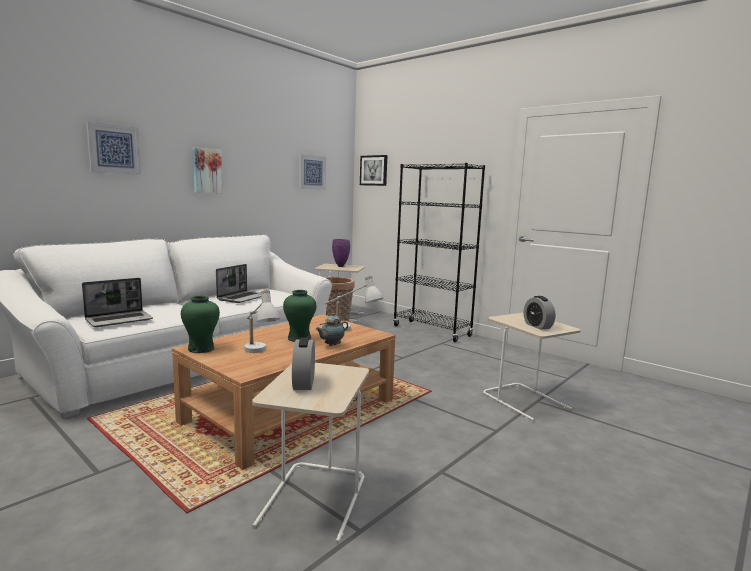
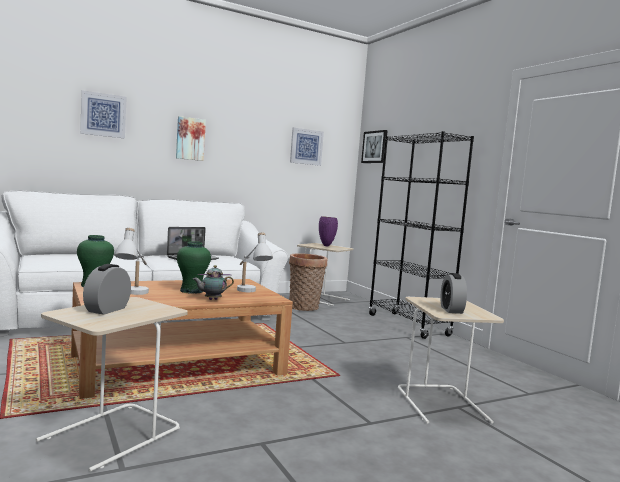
camera: 20 degrees right, 5 degrees down
laptop [82,278,153,327] -> none

